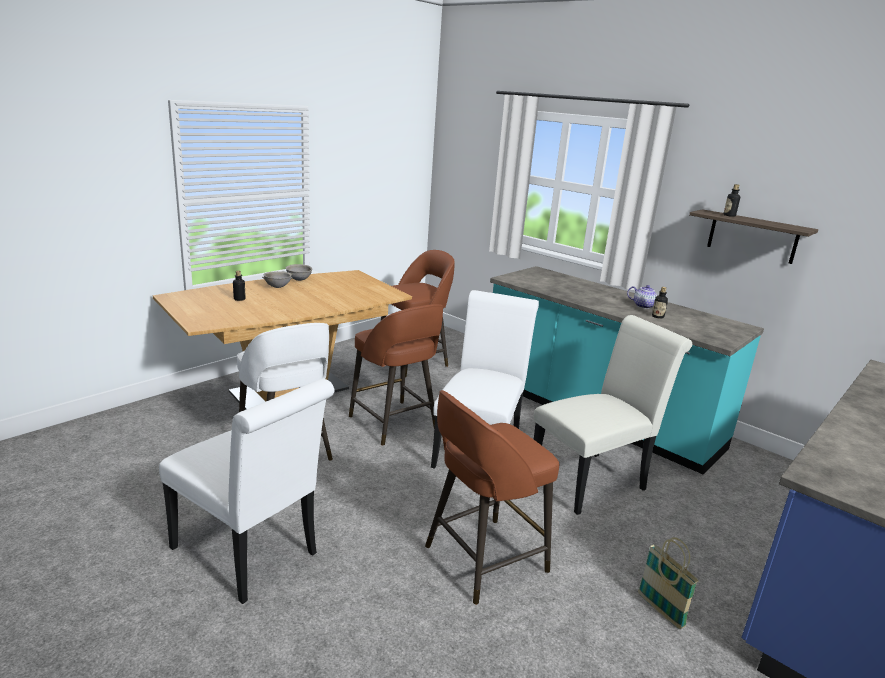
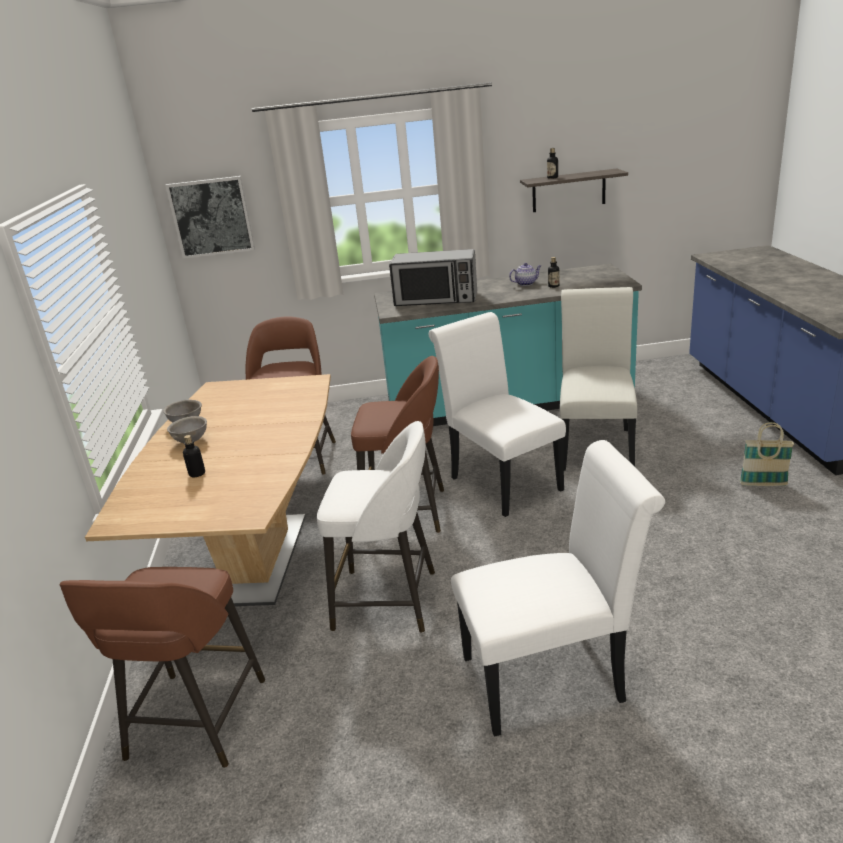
camera: 45 degrees left, 5 degrees up
brown stool [425,390,559,605] -> brown stool moved to [59,567,265,767]
none -> picture [165,176,255,259]
none -> microwave [389,249,477,306]

